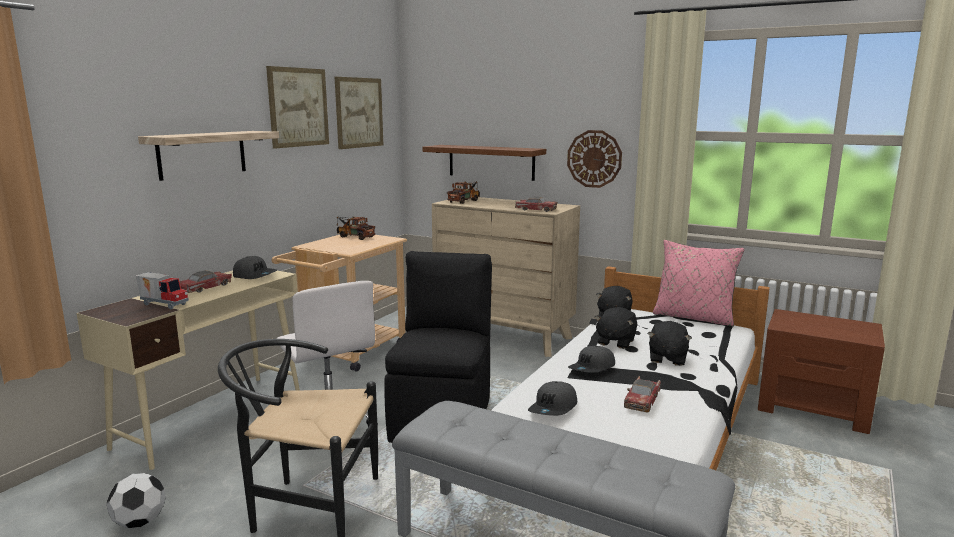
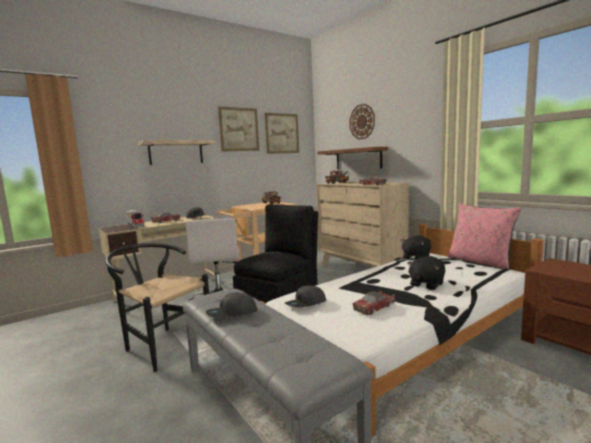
camera: 25 degrees right, 5 degrees down
football [106,473,166,528] -> none
wall clock [567,130,622,188] -> wall clock moved to [349,104,375,140]
grey cap [568,346,615,373] -> grey cap moved to [206,292,258,318]
black plush toy [595,307,637,349] -> none

